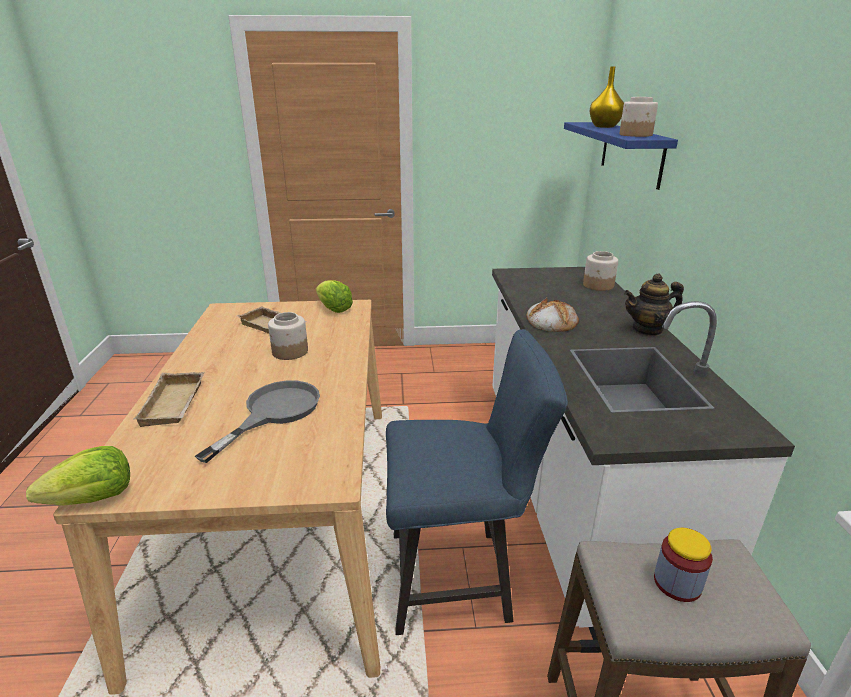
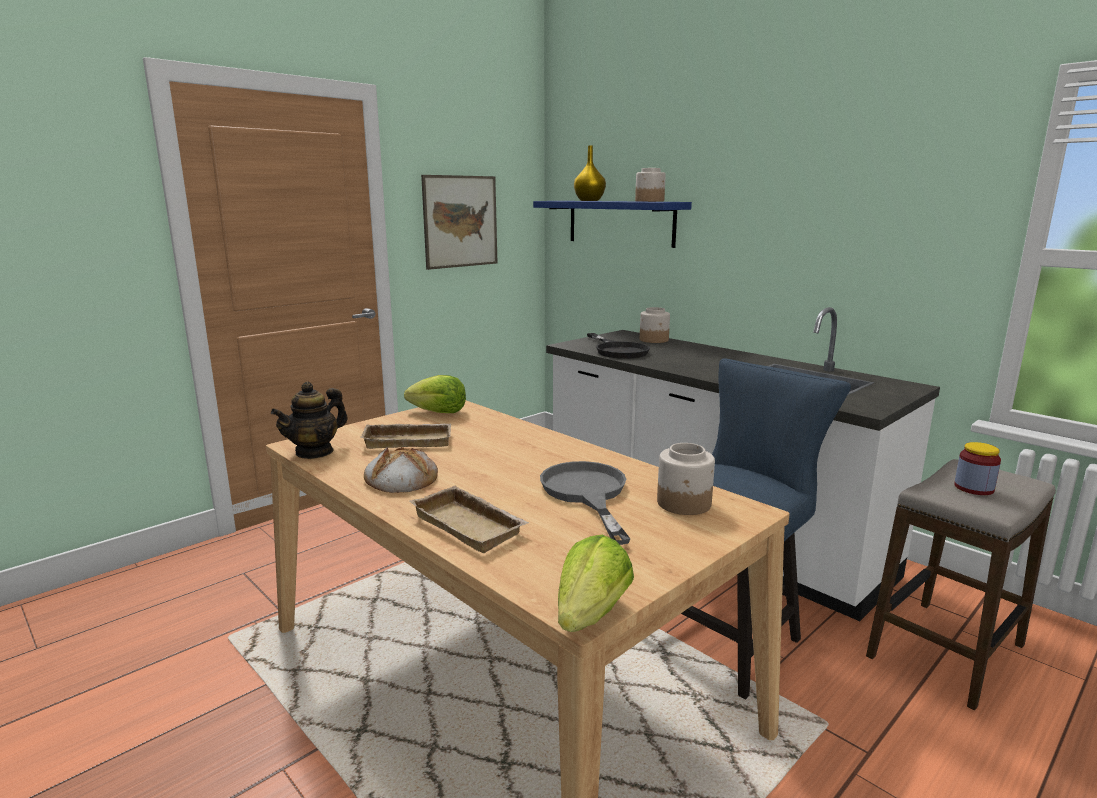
camera: 40 degrees left, 10 degrees down
jar [268,312,308,360] -> jar moved to [657,443,715,515]
bread [526,297,579,332] -> bread moved to [364,447,438,493]
teapot [624,273,684,336] -> teapot moved to [271,381,348,459]
none -> picture [421,175,497,270]
none -> black frying pan [587,333,650,359]

